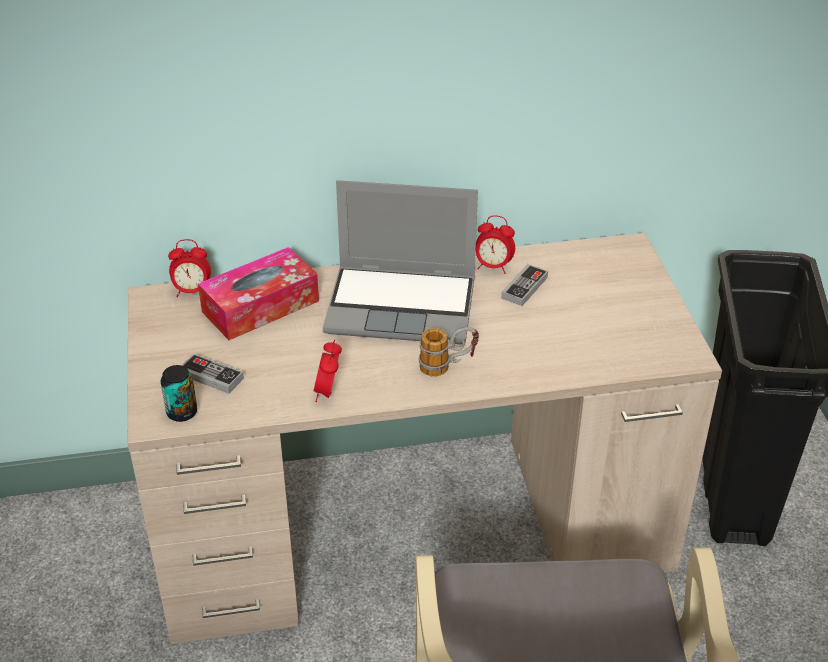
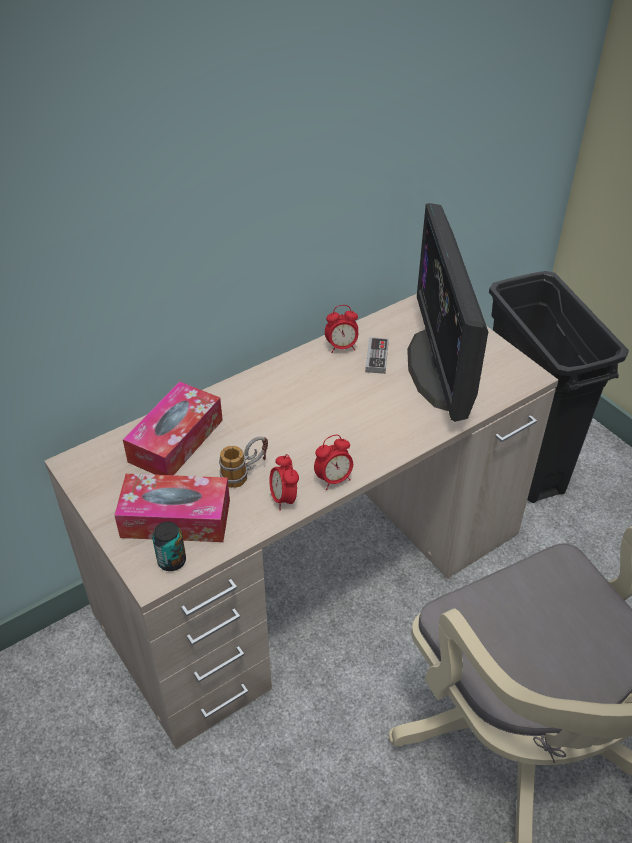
camera: 25 degrees left, 5 degrees up
alarm clock [168,239,211,297] -> alarm clock moved to [314,435,353,490]
game controller [182,354,244,394] -> tissue box [114,474,230,542]
laptop [323,180,478,344] -> none
mug [419,326,479,377] -> mug moved to [219,436,268,488]
none -> monitor [407,203,488,422]

